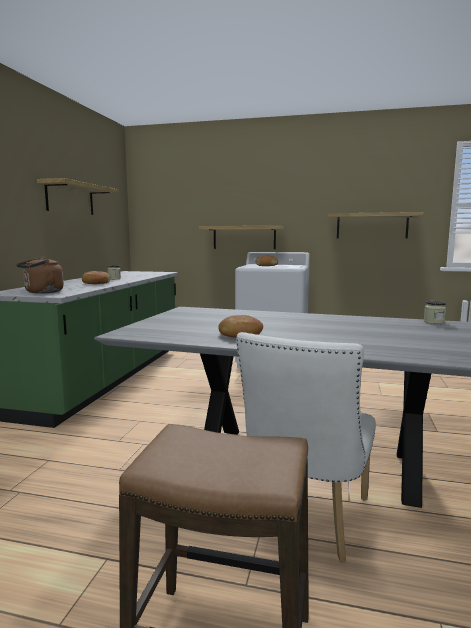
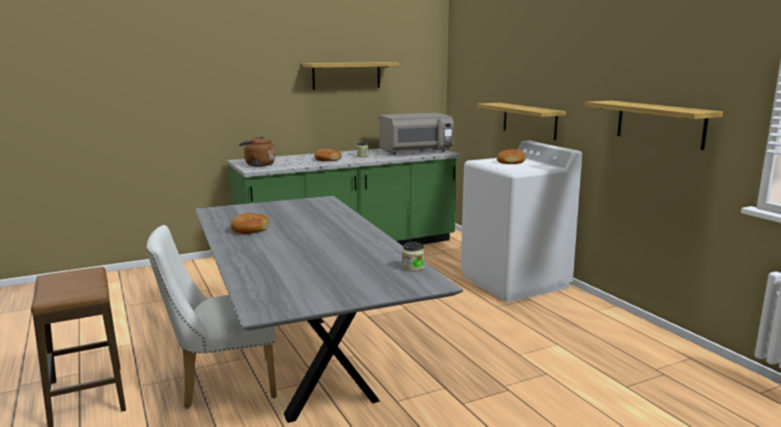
camera: 50 degrees right, 5 degrees up
none -> grey microwave [379,113,454,155]

